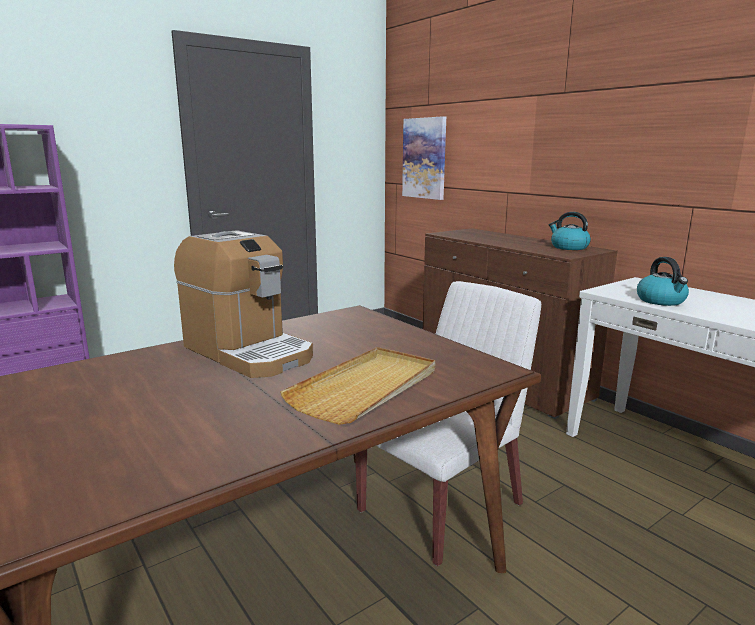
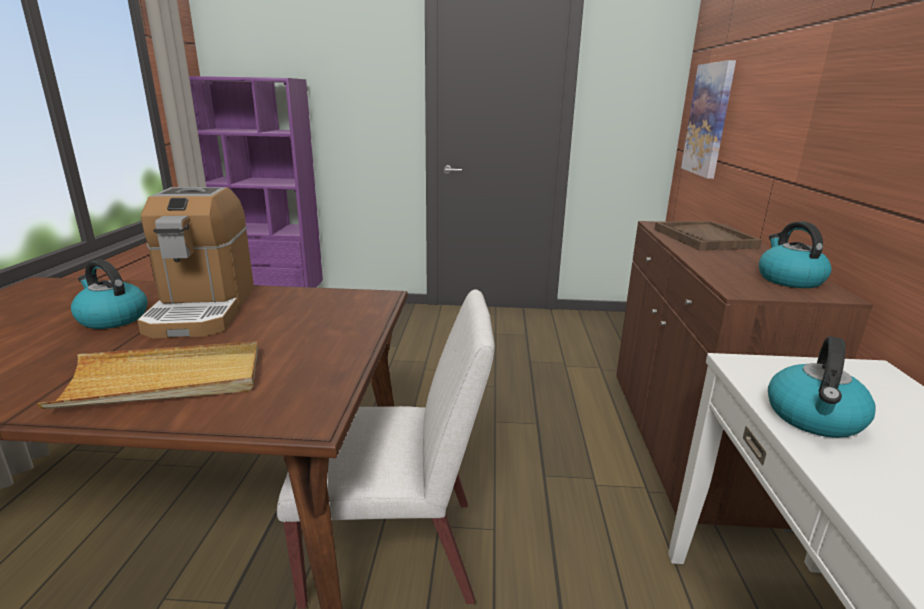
camera: 40 degrees right, 5 degrees up
none -> kettle [71,260,148,329]
none -> brown tray [654,221,762,250]

